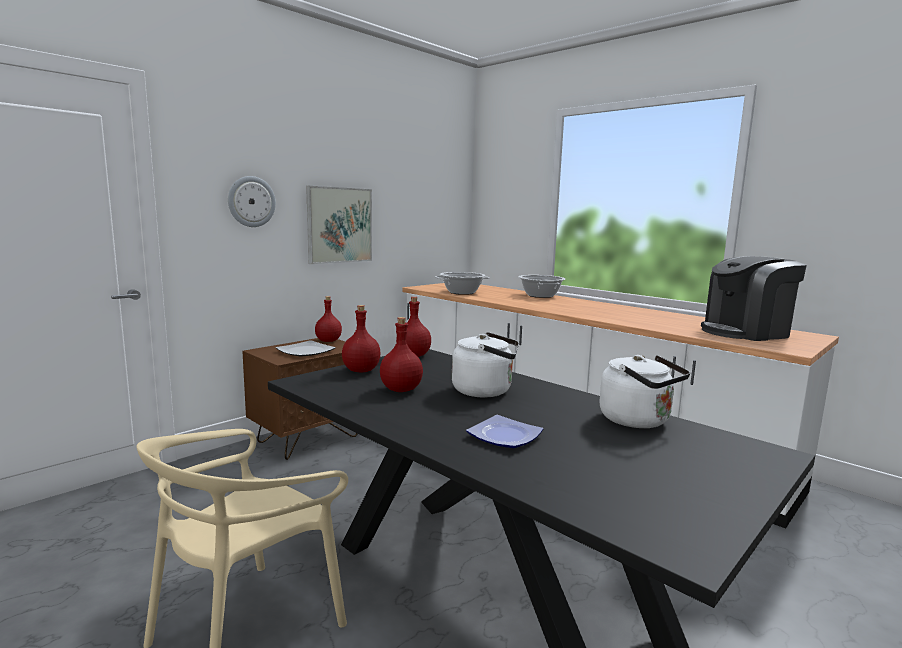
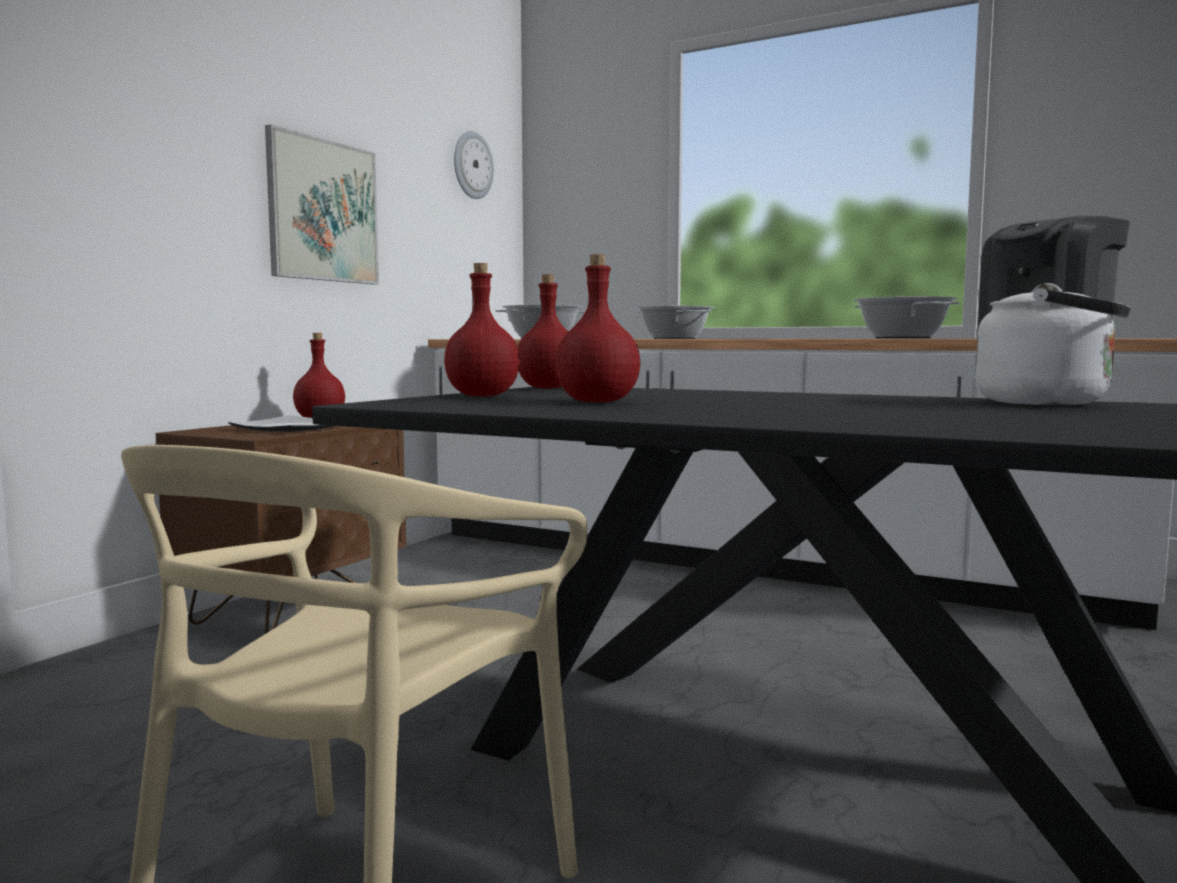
camera: 15 degrees left, 5 degrees down
wall clock [228,176,276,227] -> wall clock moved to [454,131,494,199]
white kettle [452,332,519,398] -> none
plate [466,415,544,448] -> none
none -> cooking pot [853,296,960,338]

